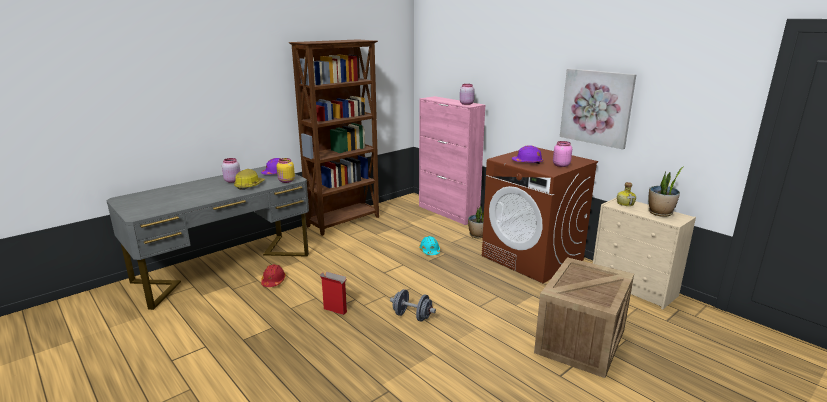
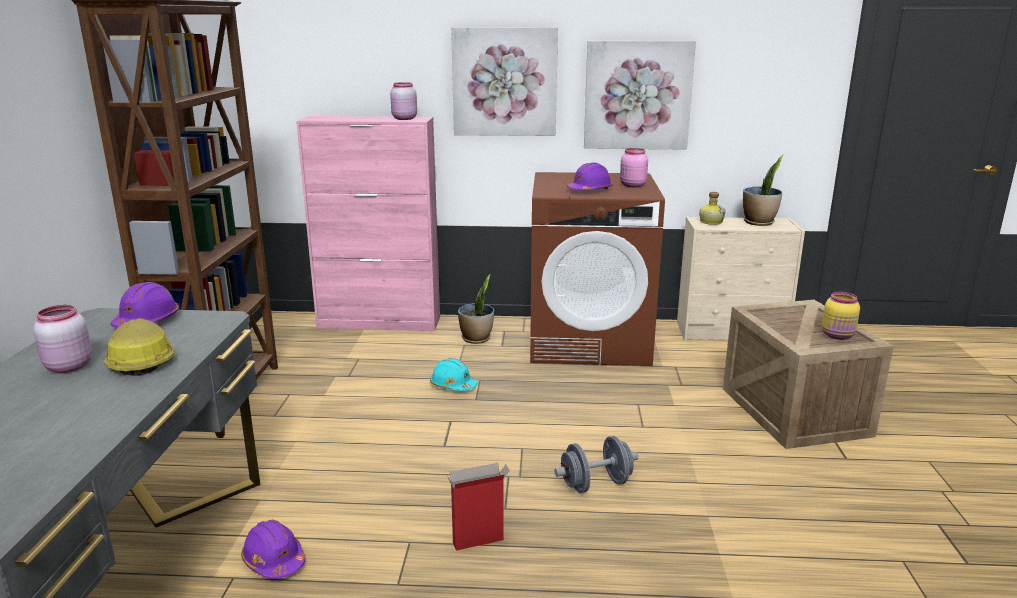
camera: 45 degrees left, 0 degrees up
red hard hat [261,264,286,287] -> purple hard hat [241,520,306,579]
yellow jar [277,158,295,183] -> yellow jar moved to [822,292,860,340]
none -> picture [451,27,558,136]

